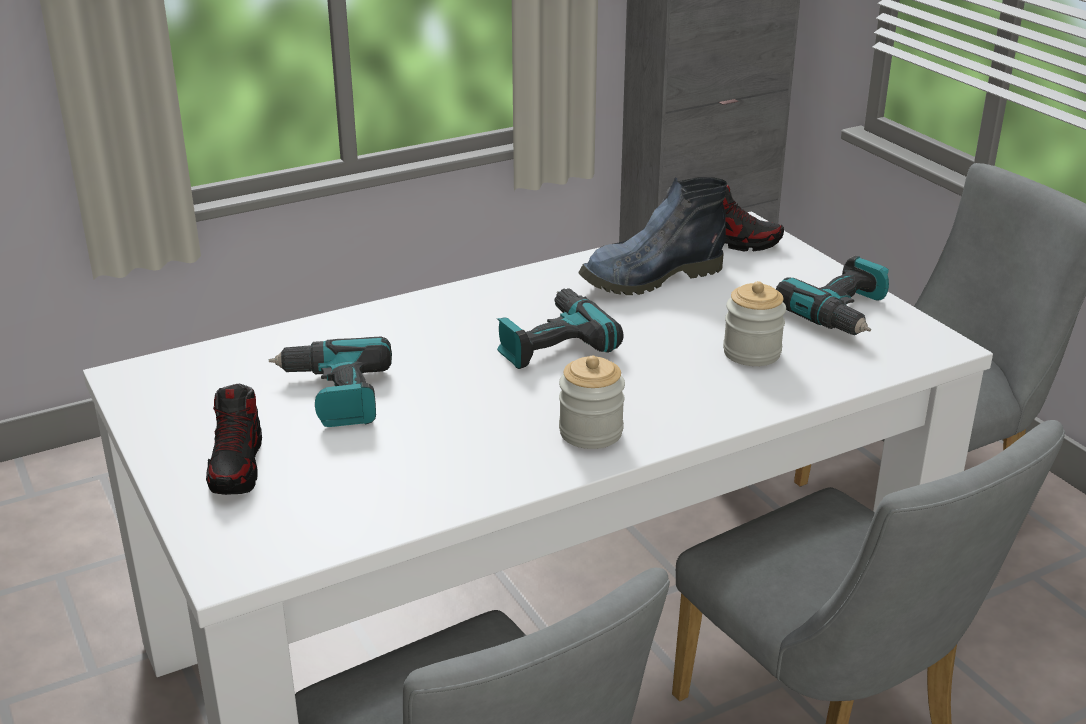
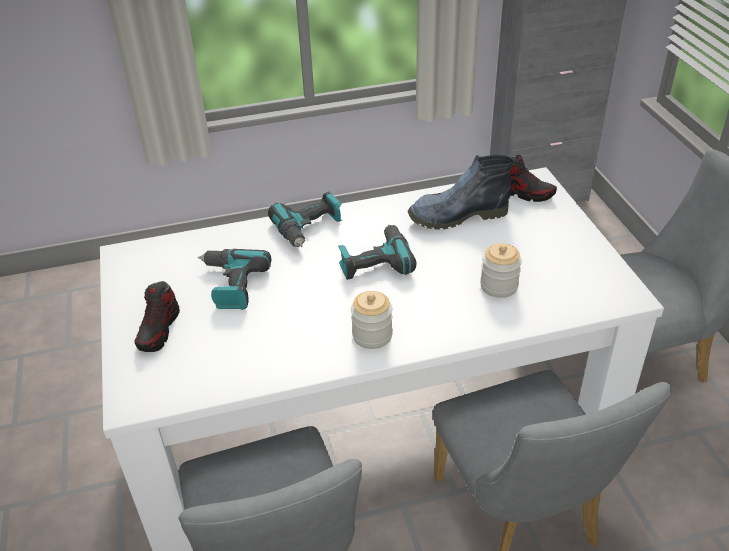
camera: 15 degrees right, 10 degrees up
power drill [776,256,889,335] -> power drill moved to [268,191,342,247]

